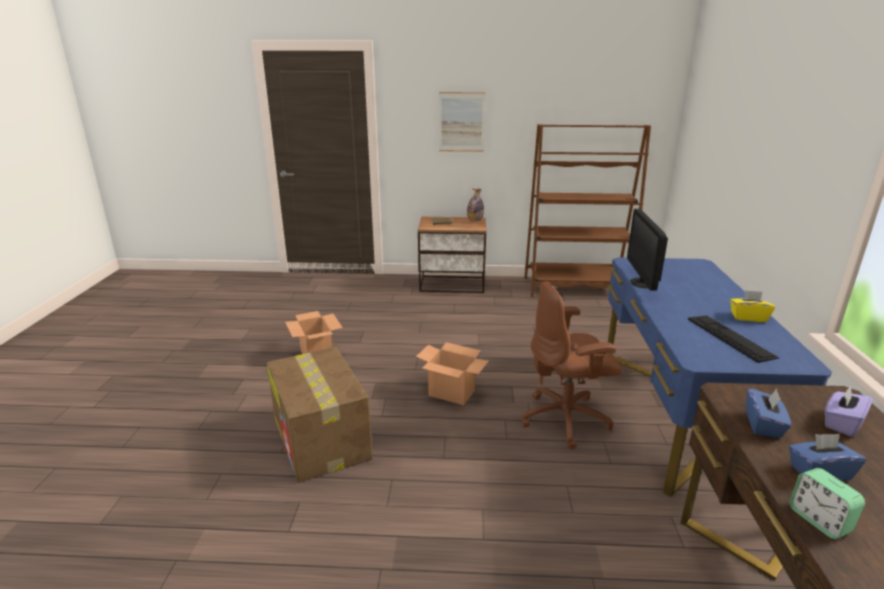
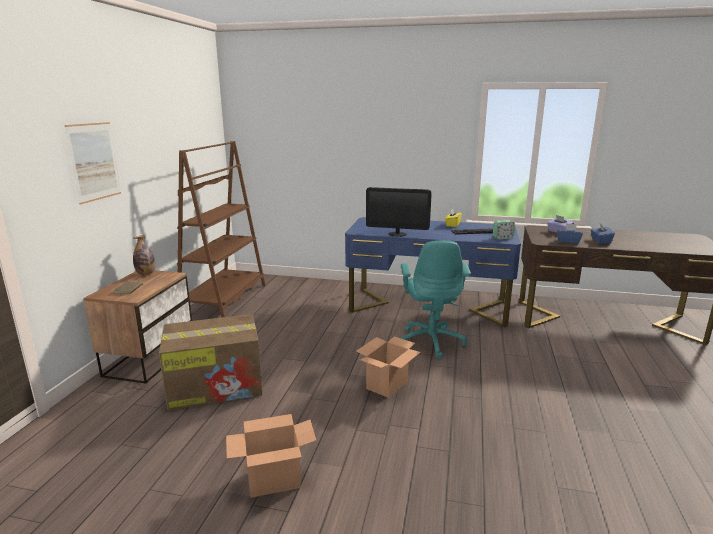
camera: 80 degrees left, 5 degrees down
cardboard box [267,347,373,483] -> cardboard box moved to [159,314,262,410]
brown office chair [522,281,622,449] -> turquoise office chair [401,240,471,359]
alarm clock [789,468,865,539] -> alarm clock moved to [493,220,515,240]

